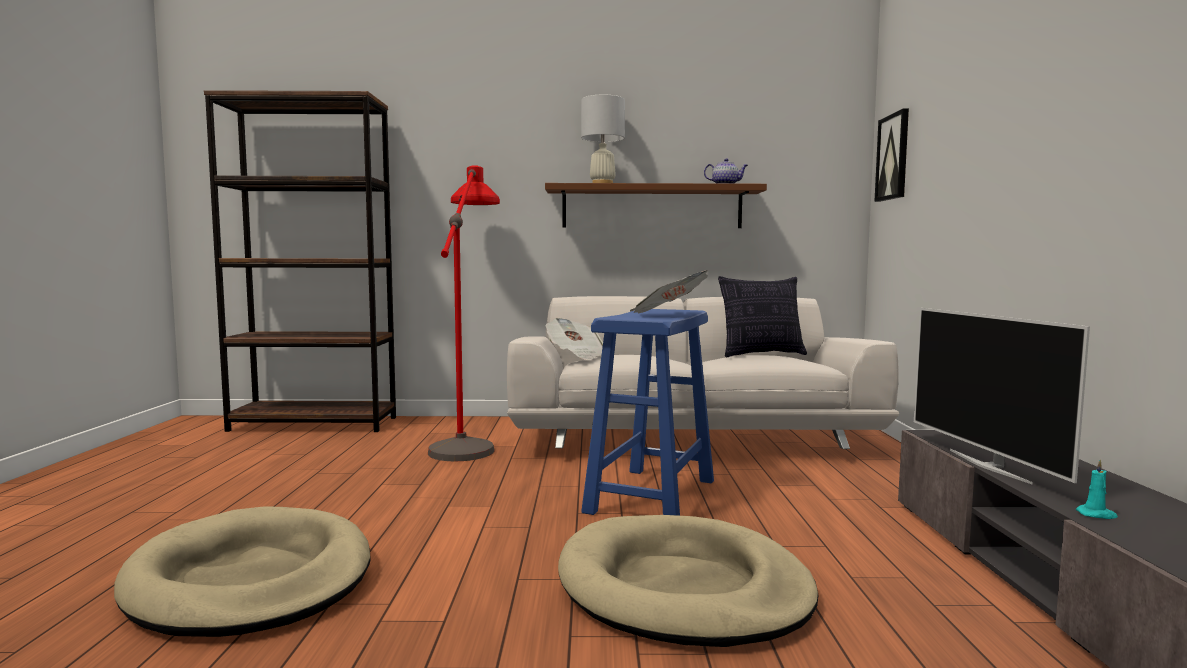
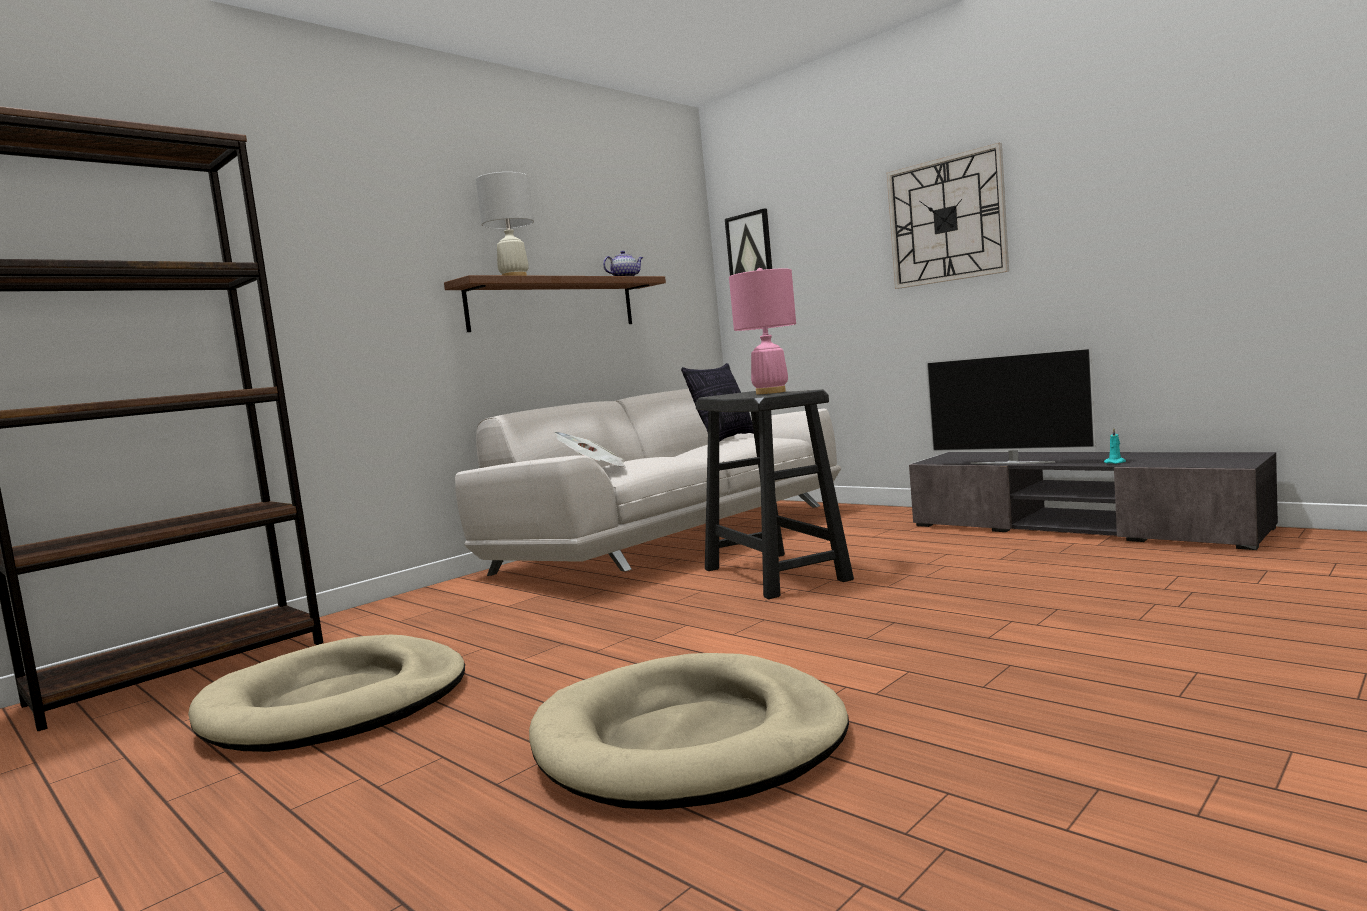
camera: 45 degrees left, 0 degrees up
red floor lamp [428,165,500,461] -> none
beige dog bed [558,515,818,647] -> beige dog bed moved to [188,635,465,752]
blue stool [581,309,714,516] -> black stool [695,389,854,599]
newspaper [630,270,708,313] -> pink table lamp [729,268,796,394]
none -> wall clock [887,142,1009,289]

